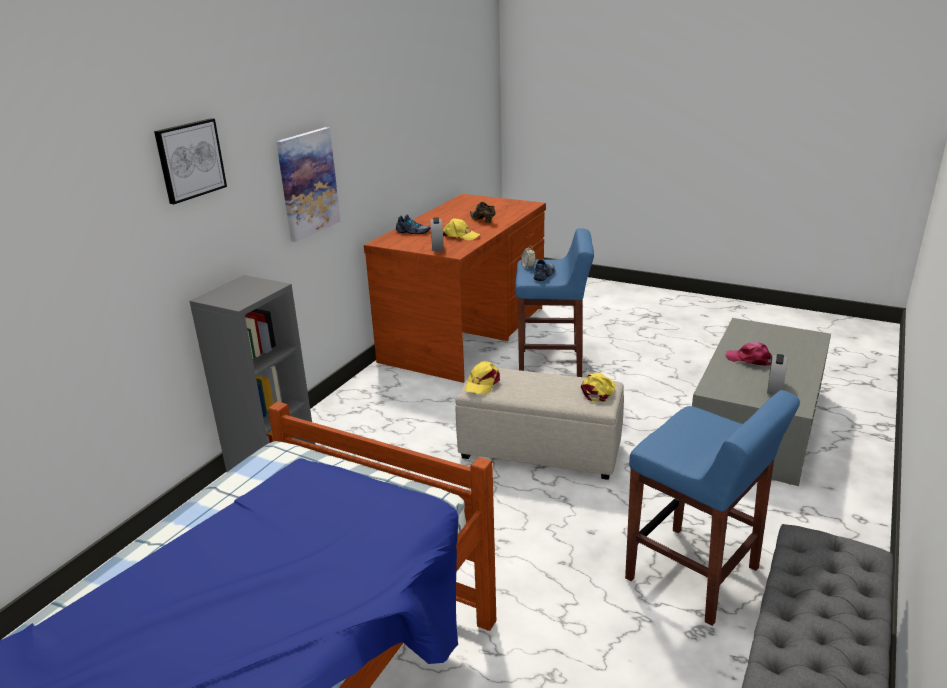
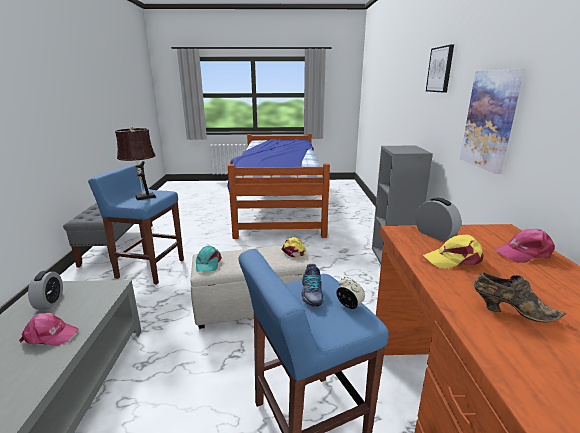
camera: 150 degrees right, 5 degrees down
shoe [396,215,430,234] -> pink cap [494,229,555,263]
yellow cap [581,373,616,402] -> turquoise cap [196,246,222,272]
none -> brown table lamp [115,126,156,200]

